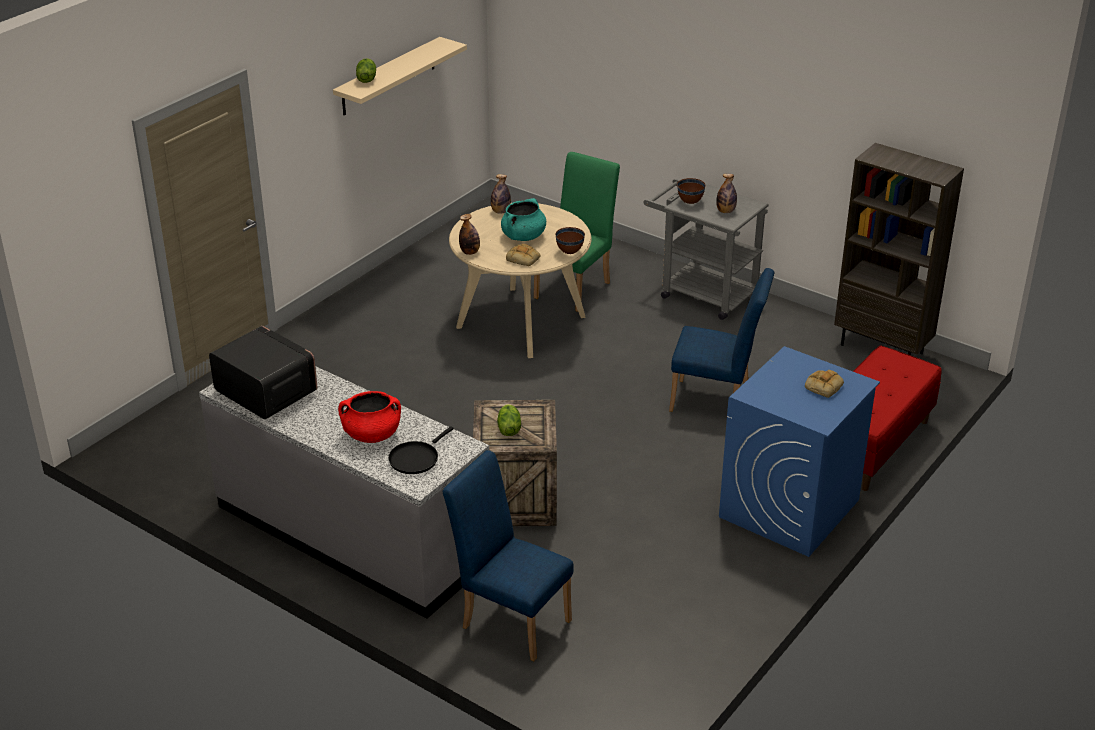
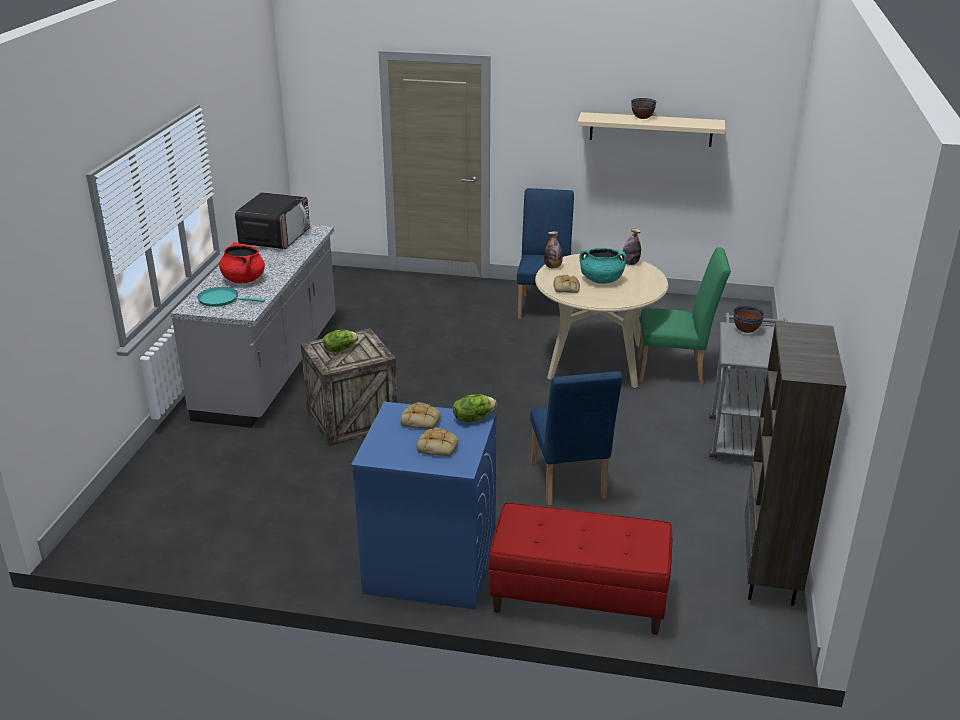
camera: 65 degrees right, 5 degrees down
lettuce [356,58,376,83] -> lettuce moved to [453,394,497,422]
black frying pan [388,426,454,474] -> turquoise frying pan [198,287,265,307]
blue chair [443,450,574,661] -> blue chair moved to [517,188,574,322]
brown bowl [555,227,585,254] -> brown bowl moved to [631,98,656,119]
bottle [716,174,737,213] -> none
none -> bread [400,402,441,429]

